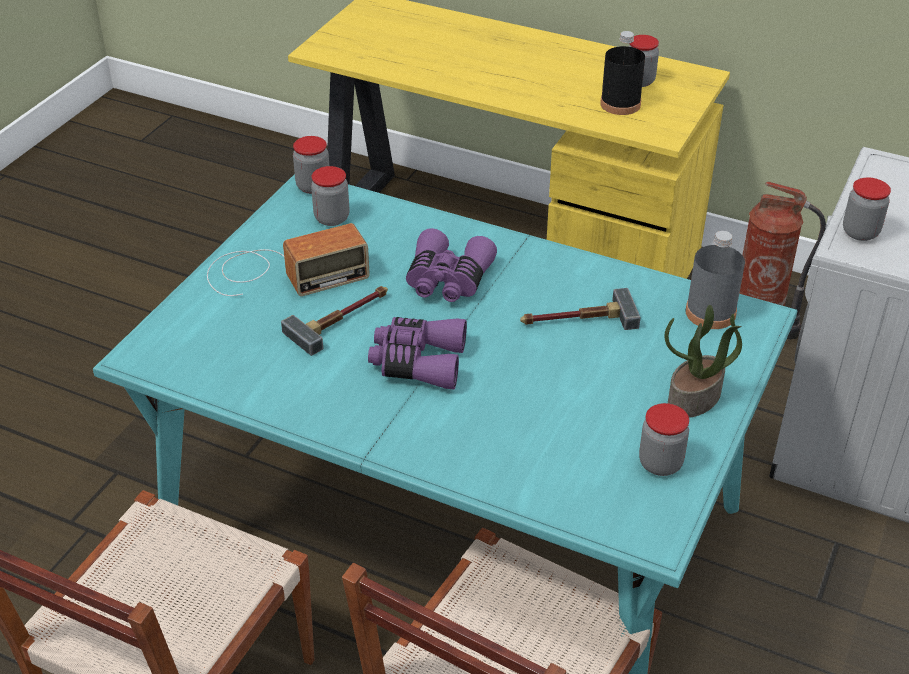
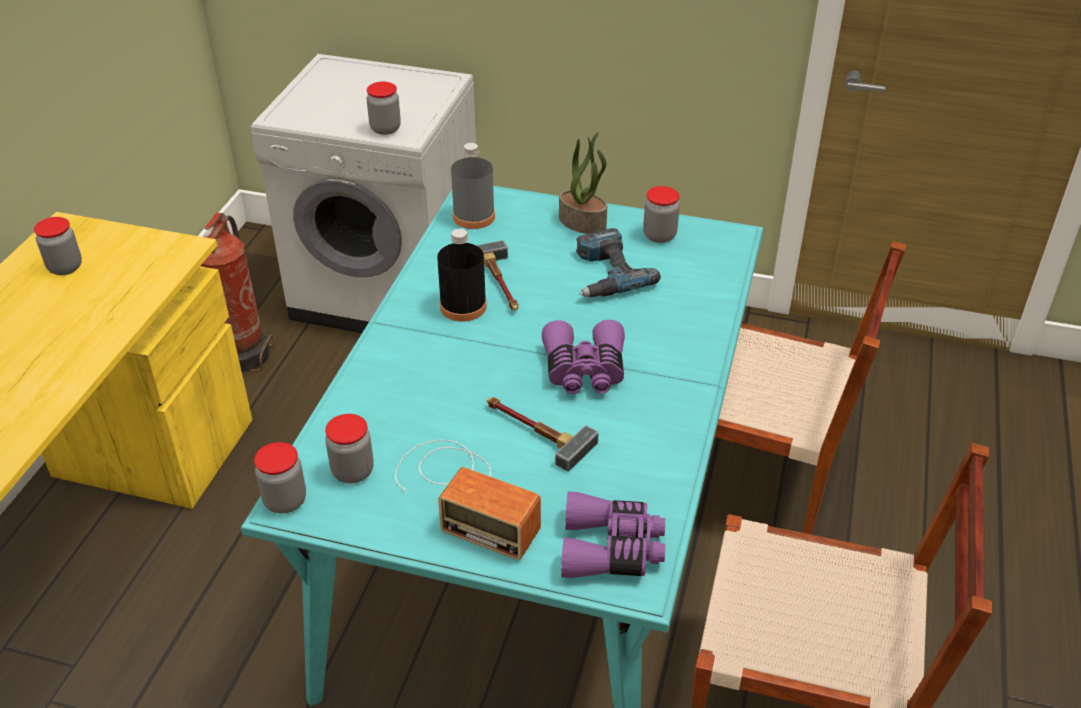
camera: 100 degrees left, 0 degrees up
radio [207,223,370,296] -> radio turned 150 degrees clockwise [395,440,541,560]
purple binoculars [406,228,497,302] -> purple binoculars moved to [561,491,665,578]
black bottle [600,31,645,115] -> black bottle moved to [437,229,487,322]
none -> power drill [576,228,661,297]

